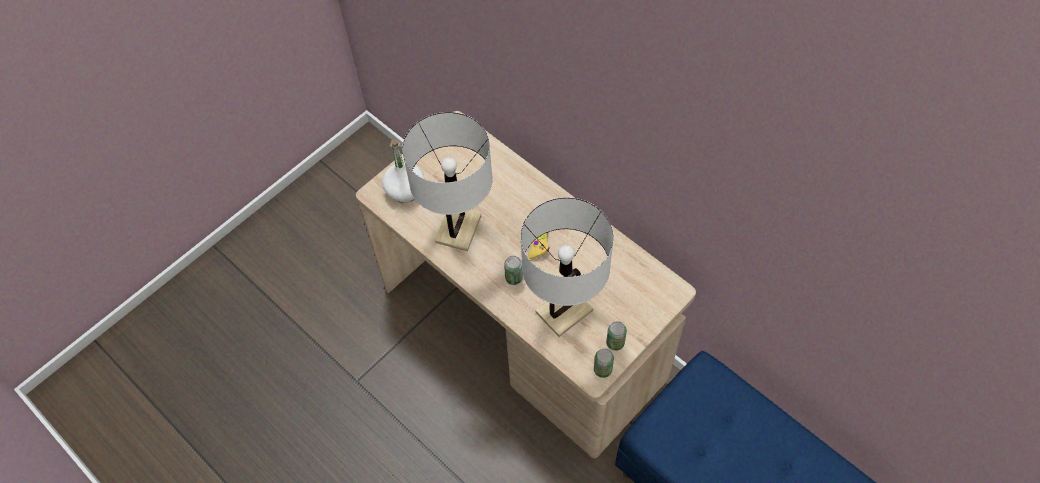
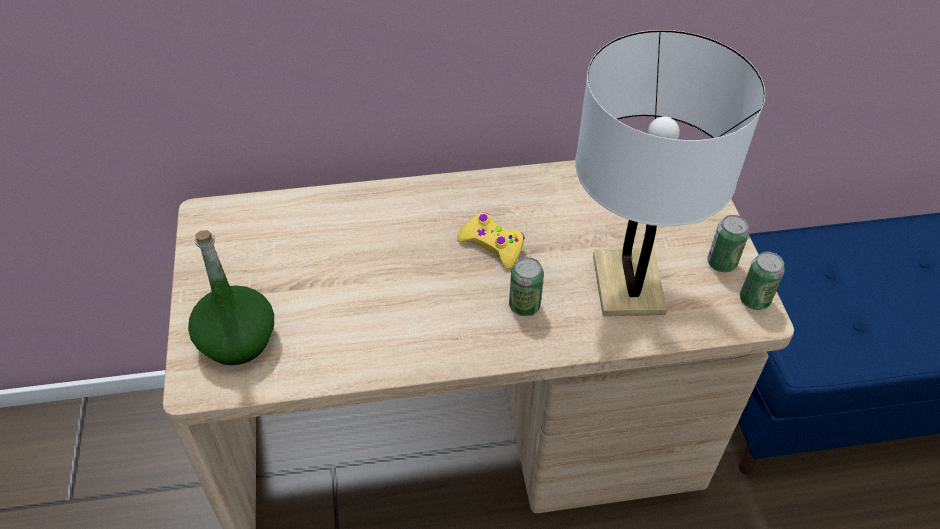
camera: 55 degrees left, 10 degrees down
white bottle [382,140,425,203] -> green bottle [188,230,274,365]
white table lamp [402,112,492,251] -> none

